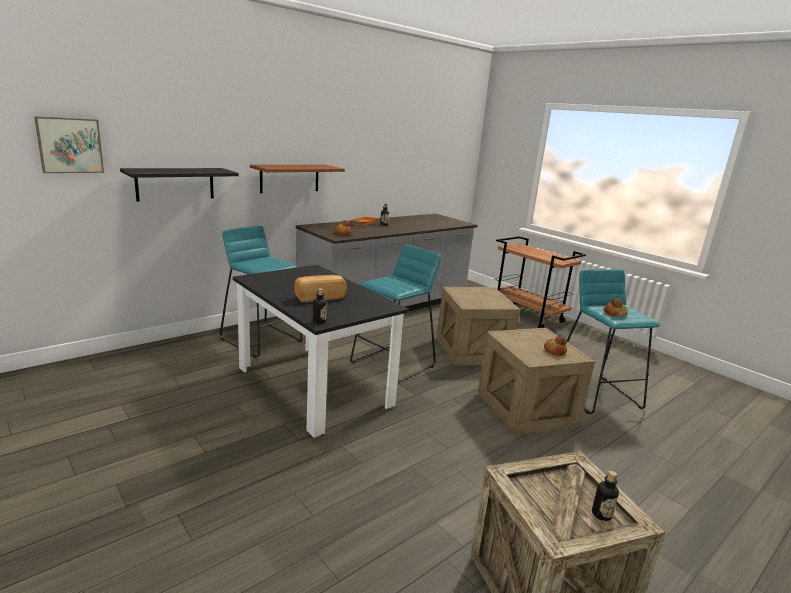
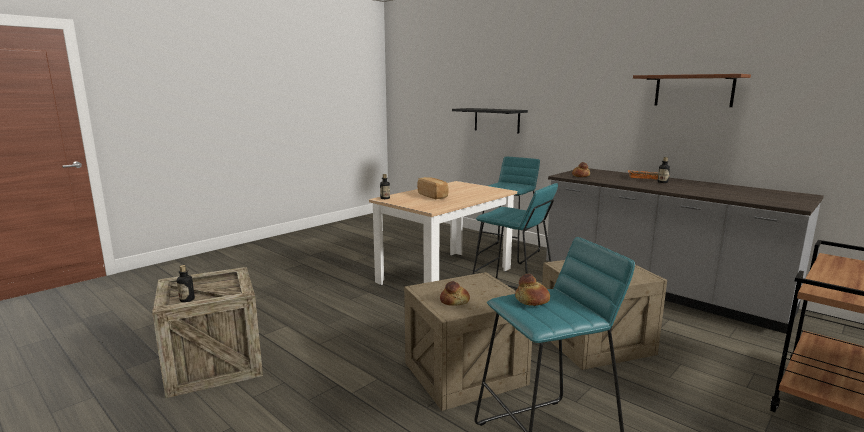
camera: 85 degrees right, 5 degrees down
picture [34,116,104,173] -> none
black dining table [233,265,409,438] -> beige dining table [369,181,517,286]
brown shelf [250,165,345,193] -> brown shelf moved to [633,74,751,107]

